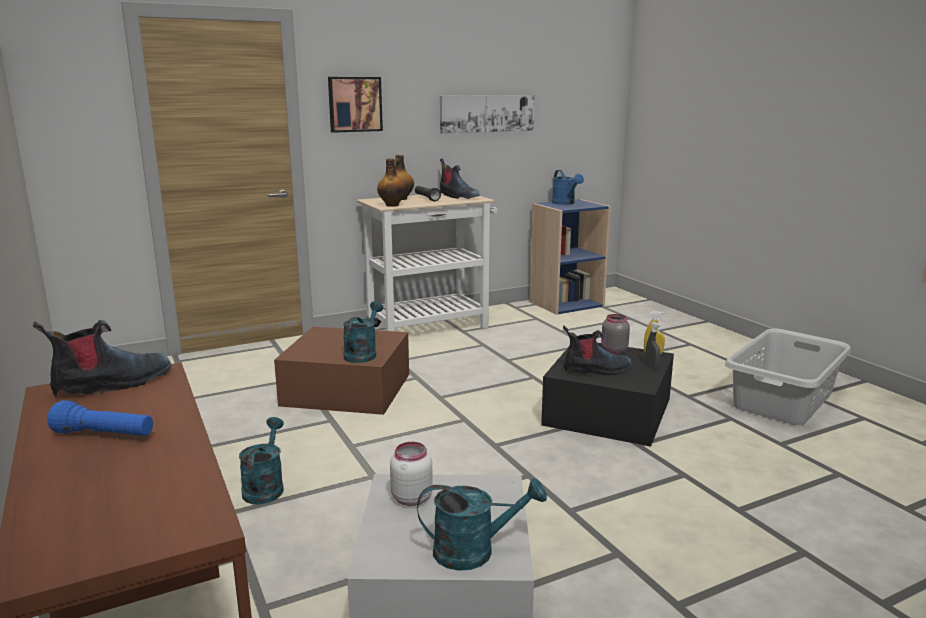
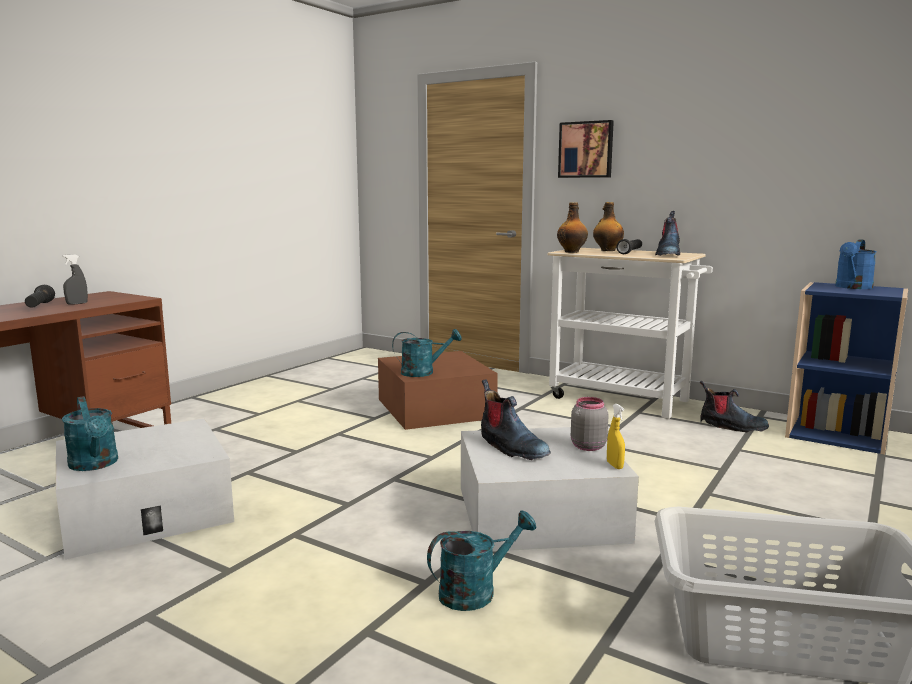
camera: 60 degrees right, 5 degrees down
boot [33,320,171,396] -> boot moved to [700,381,769,432]
blue flashlight [47,400,153,436] -> black flashlight [25,285,55,308]
turquoise watering can [239,417,284,505] -> turquoise watering can moved to [427,510,536,611]
white jar [390,442,433,506] -> none
picture [440,95,535,134] -> none
black storage box [541,343,674,447] -> white storage box [461,427,639,552]
grey spray bottle [645,322,661,369] -> grey spray bottle moved to [62,254,88,305]

